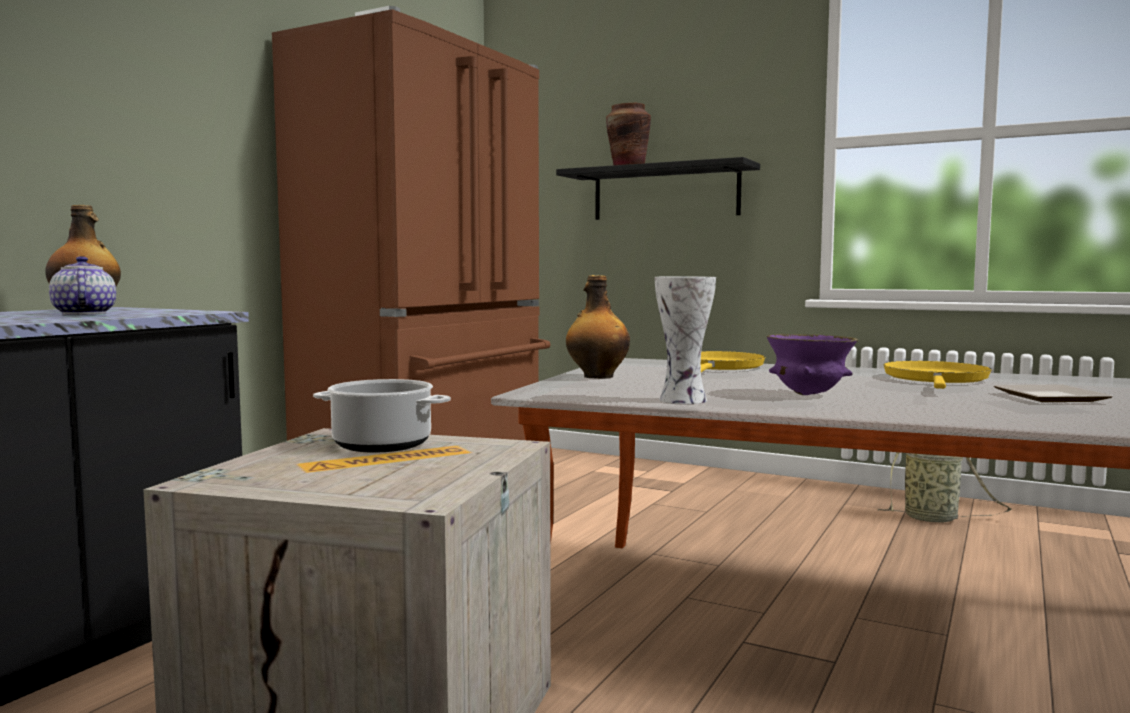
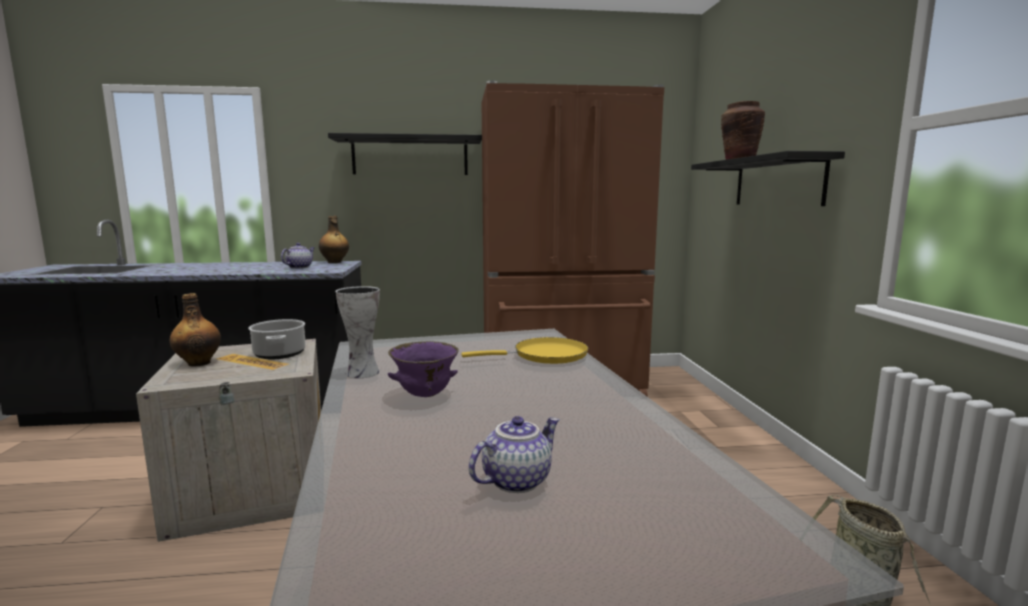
camera: 55 degrees right, 5 degrees up
bottle [566,275,630,379] -> bottle moved to [170,293,221,367]
yellow frying pan [883,361,992,389] -> none
plate [994,384,1113,402] -> teapot [469,416,559,493]
none -> black shelf [328,133,482,175]

